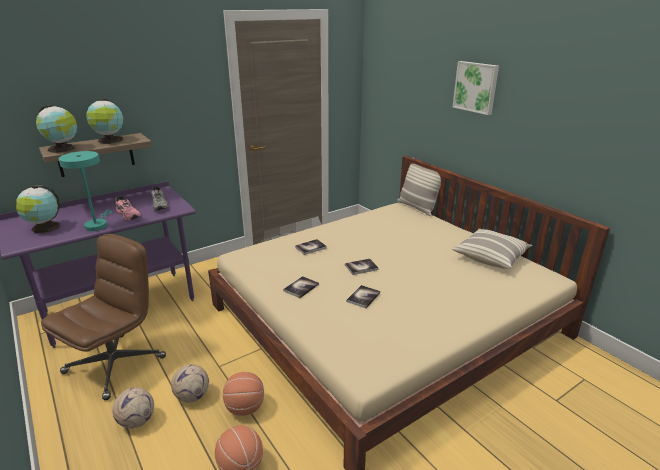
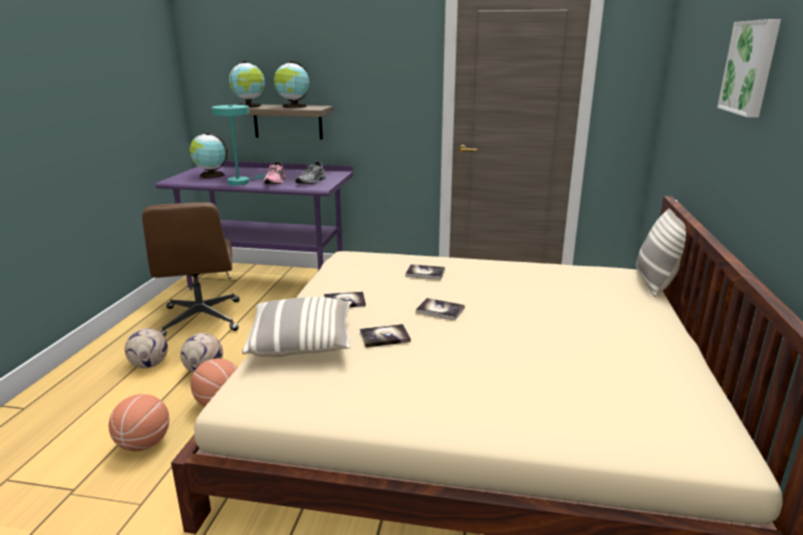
camera: 45 degrees right, 5 degrees down
brown office chair [41,234,166,400] -> brown office chair turned 90 degrees clockwise [142,202,240,336]
pillow [452,229,532,269] -> pillow moved to [242,297,352,357]

